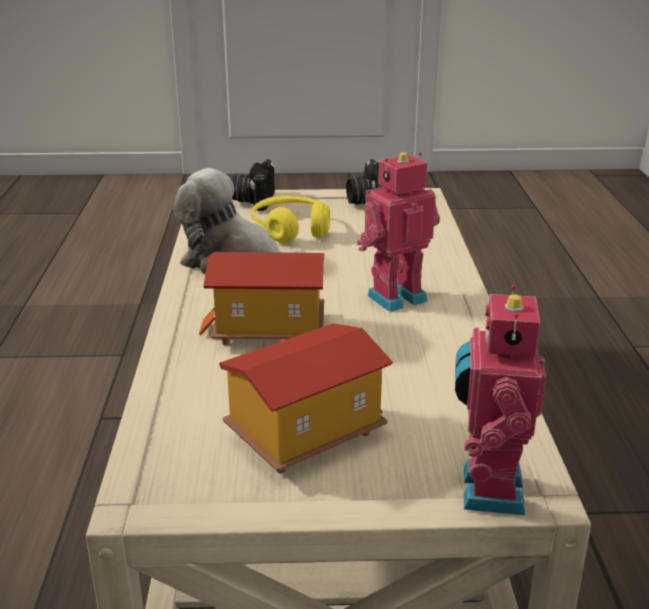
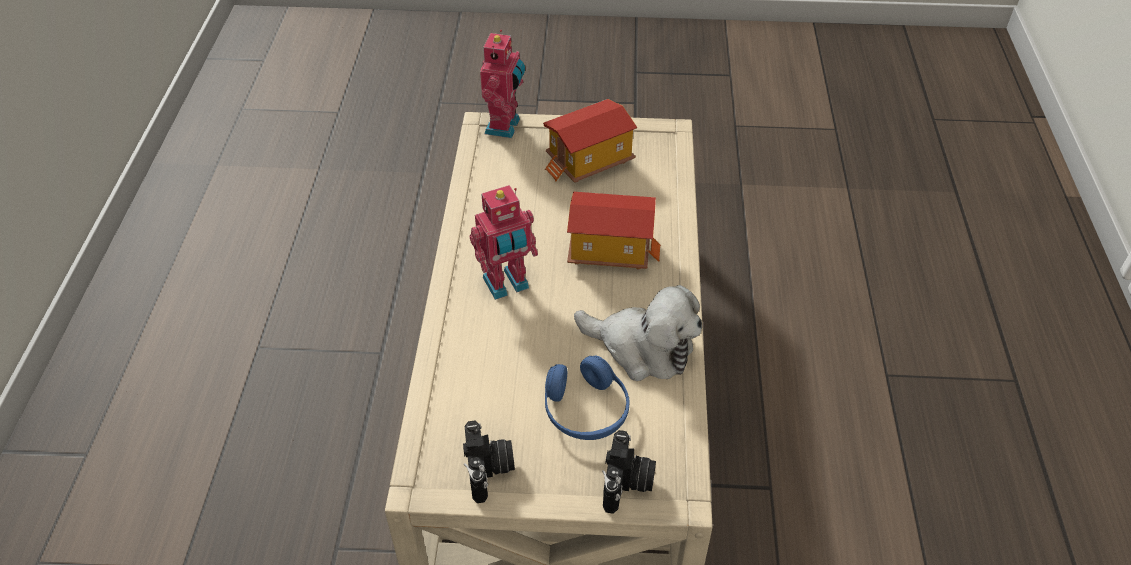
camera: 175 degrees left, 20 degrees up
yellow headphones [251,195,330,243] -> blue headphones [545,356,629,440]

